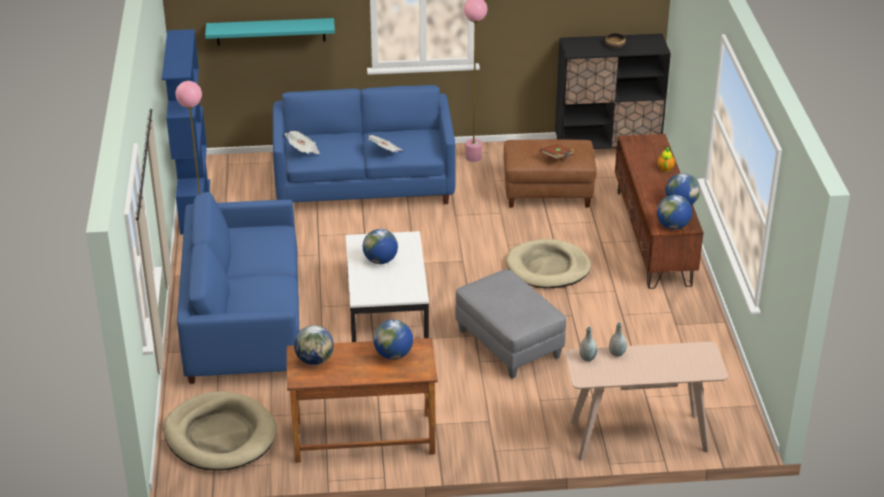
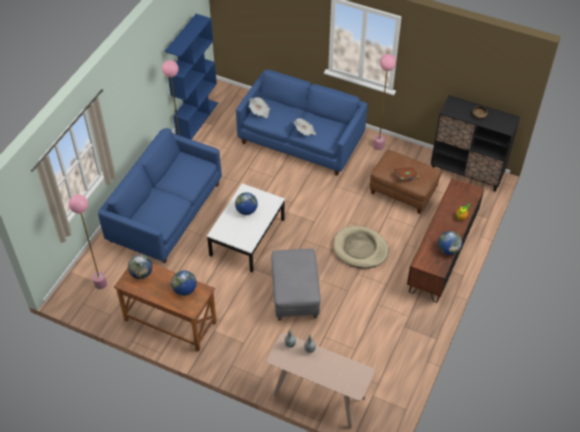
camera: 30 degrees right, 15 degrees up
beige dog bed [163,391,277,470] -> pink floor lamp [69,195,107,289]
turquoise shelf [205,18,335,46] -> none
globe [657,195,692,230] -> none

